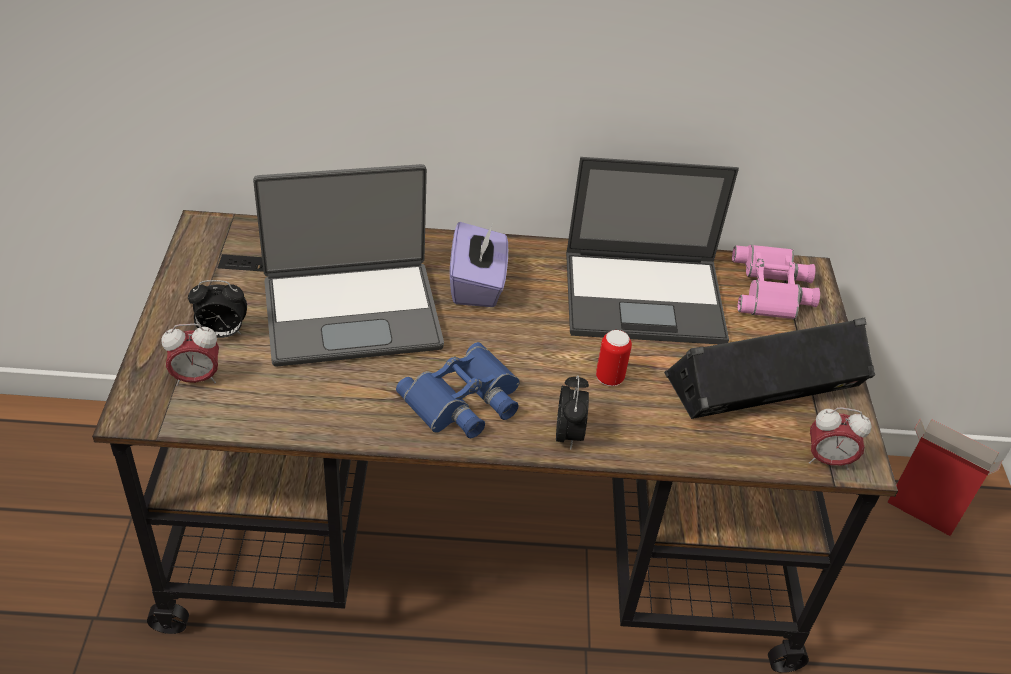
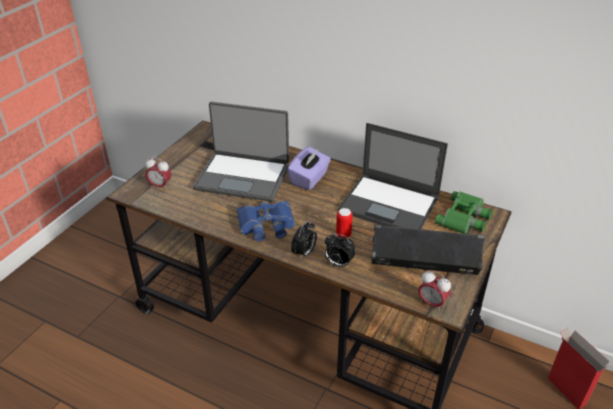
camera: 30 degrees right, 5 degrees down
alarm clock [188,280,247,338] -> alarm clock moved to [325,233,356,267]
pink binoculars [732,245,820,319] -> green binoculars [435,191,493,234]

